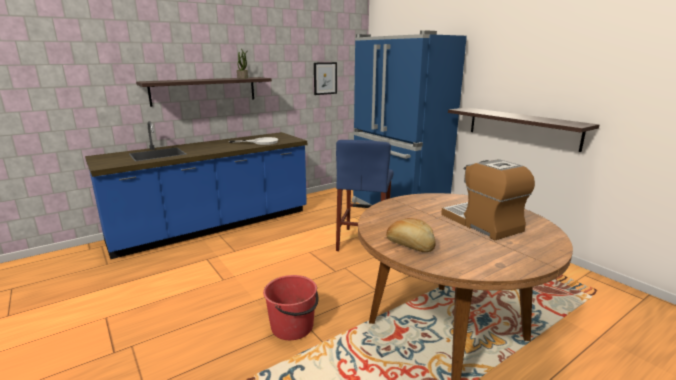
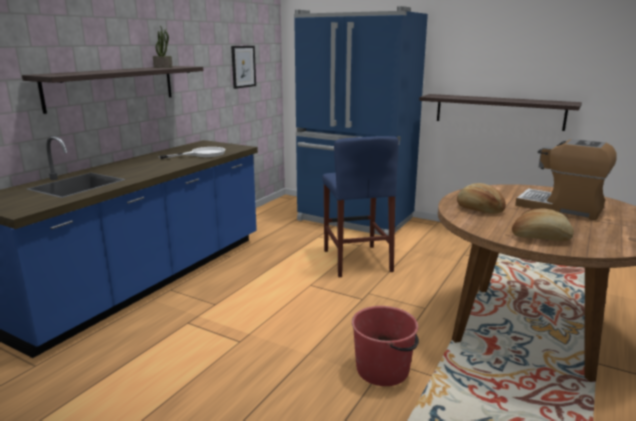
camera: 25 degrees left, 0 degrees up
none -> bread [457,183,506,214]

